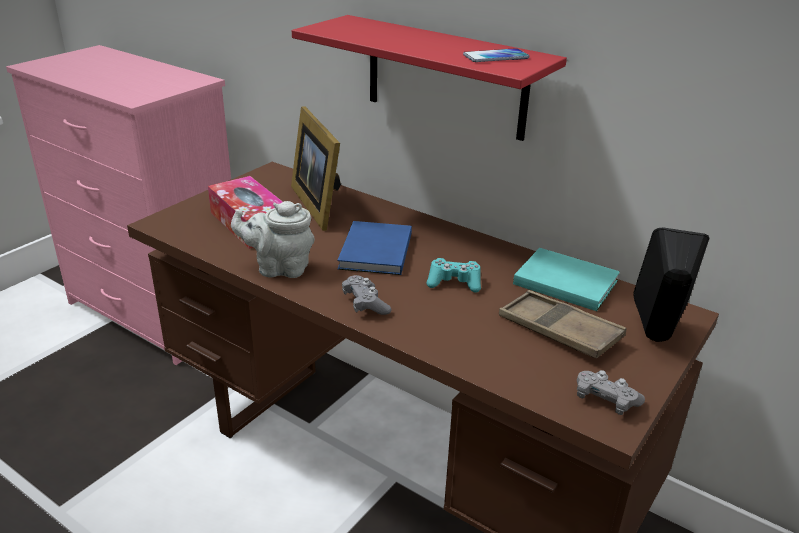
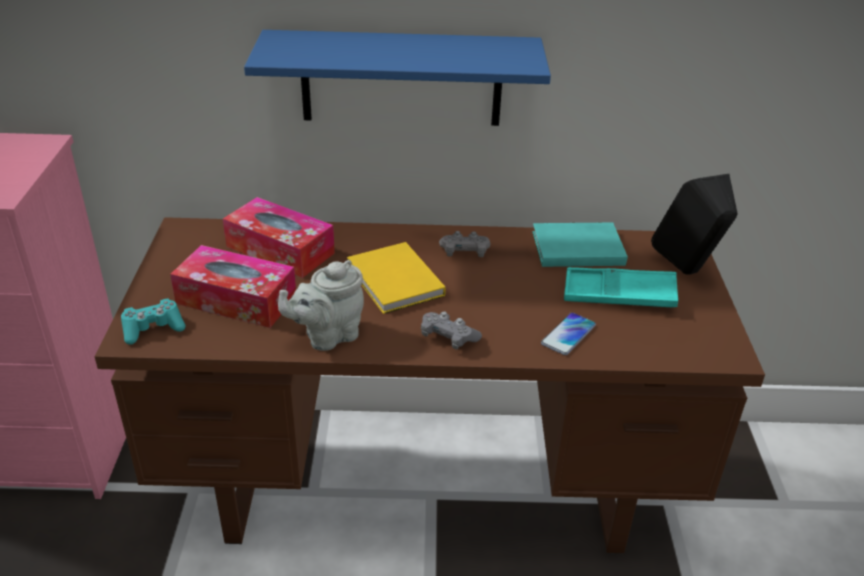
camera: 35 degrees left, 5 degrees up
picture frame [291,106,341,231] -> tissue box [223,197,335,278]
red shelf [292,15,567,141] -> blue shelf [244,30,551,126]
blue book [337,221,412,275] -> yellow book [347,242,446,314]
turquoise game controller [426,258,481,293] -> turquoise game controller moved to [121,299,186,345]
phone [463,48,529,62] -> phone moved to [541,313,596,355]
brown tray [499,290,626,358] -> turquoise tray [564,267,678,307]
grey game controller [577,370,645,415] -> grey game controller moved to [439,231,490,257]

